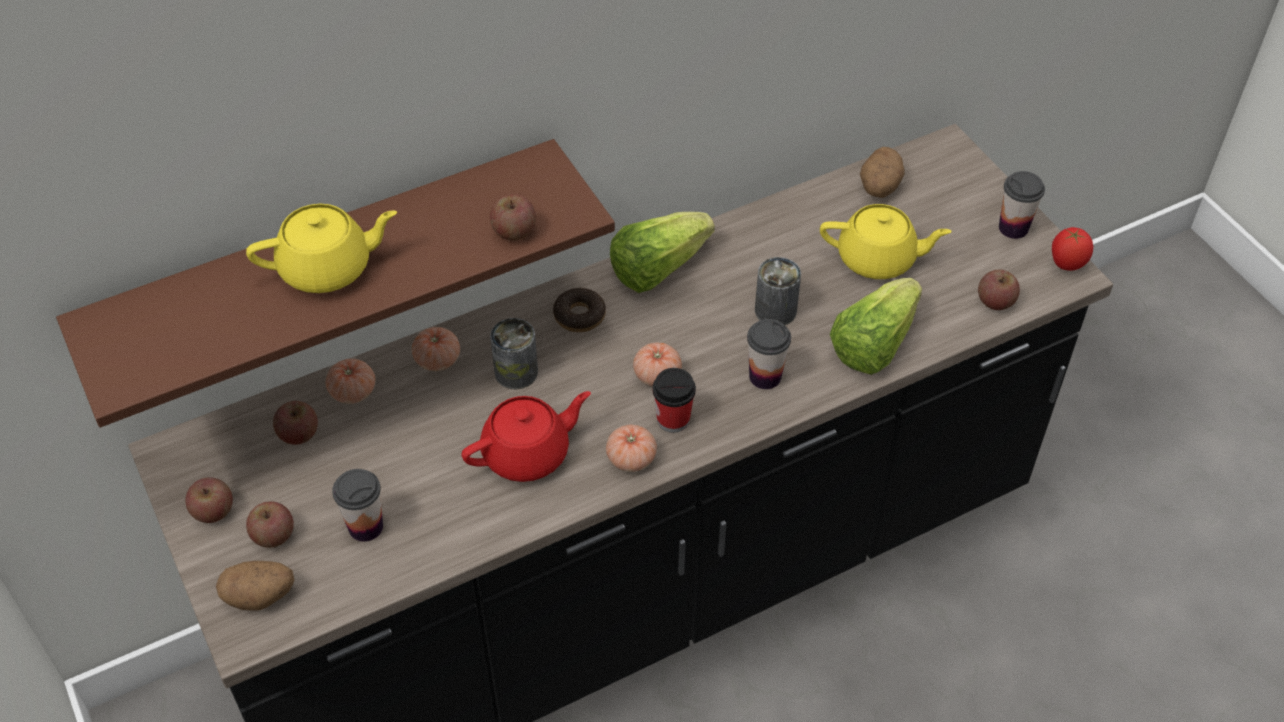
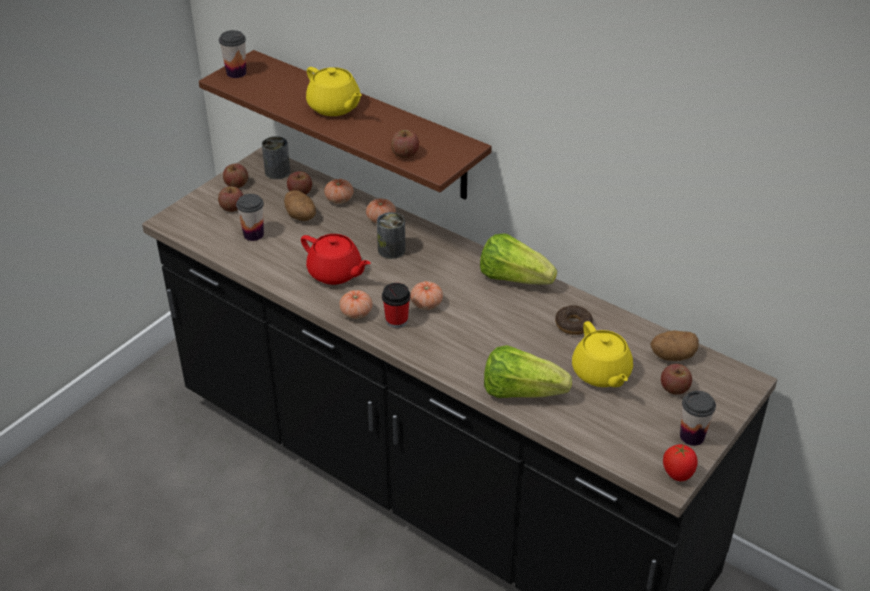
camera: 65 degrees right, 10 degrees down
potato [216,561,294,611] -> potato moved to [284,190,316,221]
donut [553,288,606,332] -> donut moved to [555,305,593,335]
cup [747,319,791,389] -> cup moved to [219,30,246,78]
can [755,257,801,325] -> can moved to [262,136,290,179]
apple [978,270,1020,310] -> apple moved to [661,364,692,395]

